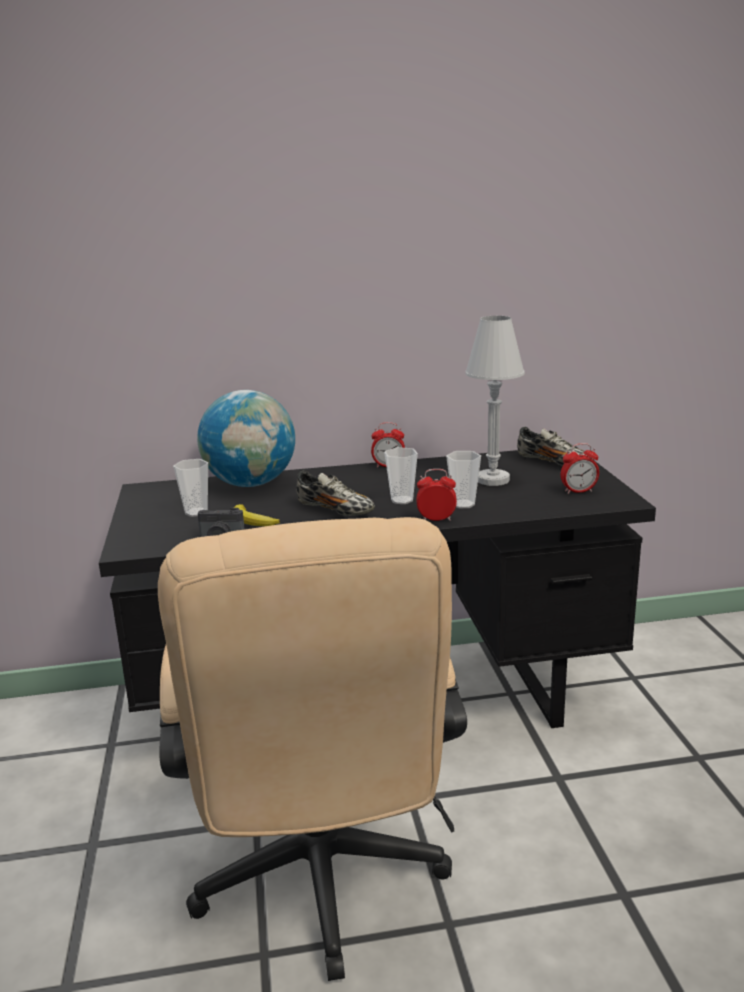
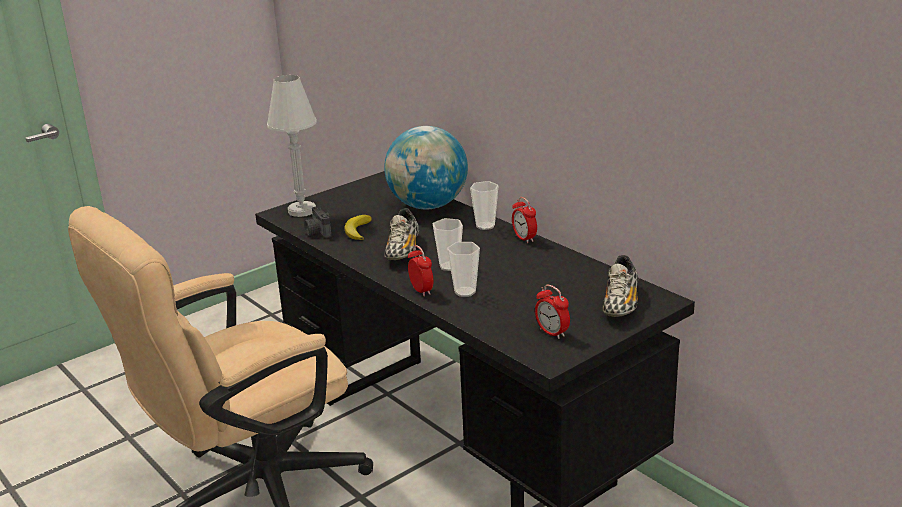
camera: 60 degrees right, 5 degrees up
cup [173,459,208,517] -> cup moved to [470,181,499,230]
white table lamp [465,316,525,486] -> white table lamp moved to [267,75,317,217]

